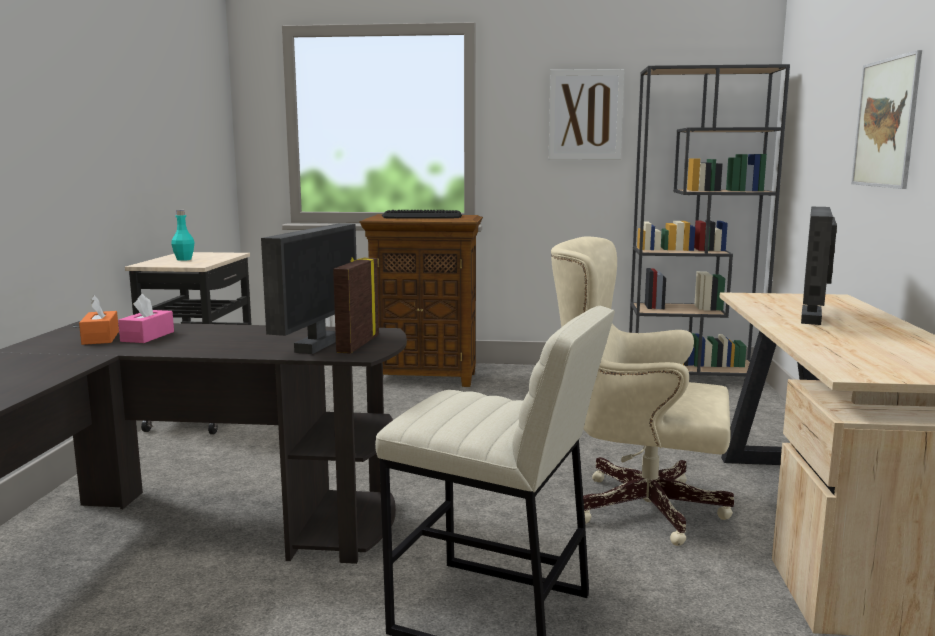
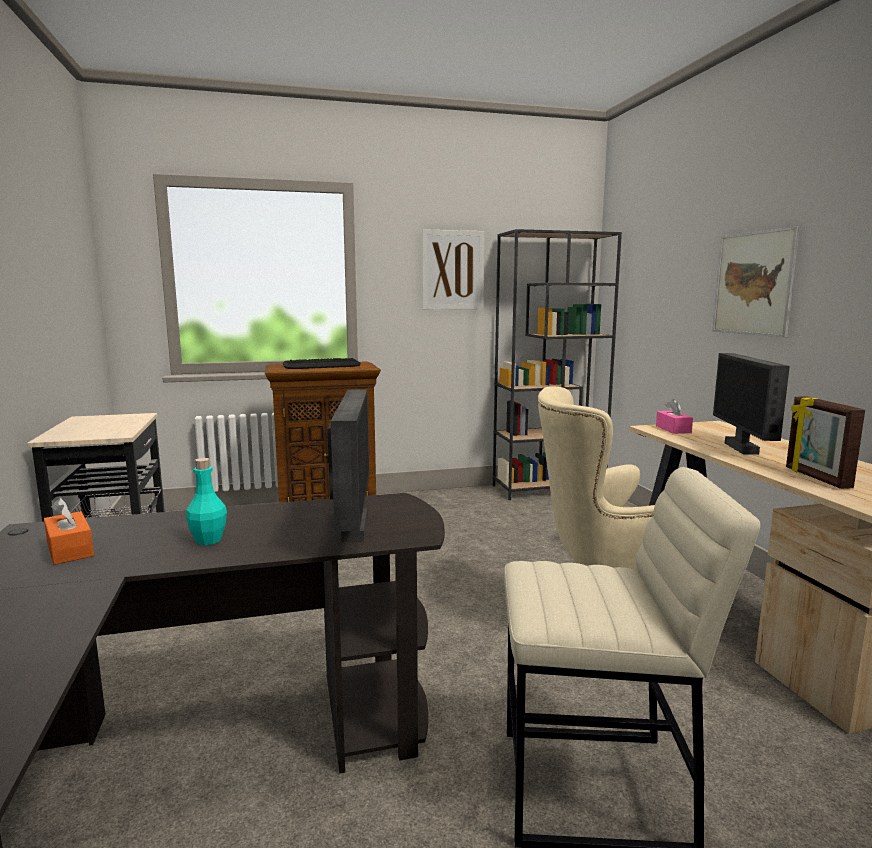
camera: 20 degrees left, 0 degrees up
pink tissue box [118,294,174,343] -> pink tissue box moved to [656,399,693,434]
turquoise bottle [171,210,194,261] -> turquoise bottle moved to [186,458,227,545]
picture frame [333,258,379,354] -> picture frame moved to [786,396,865,489]

